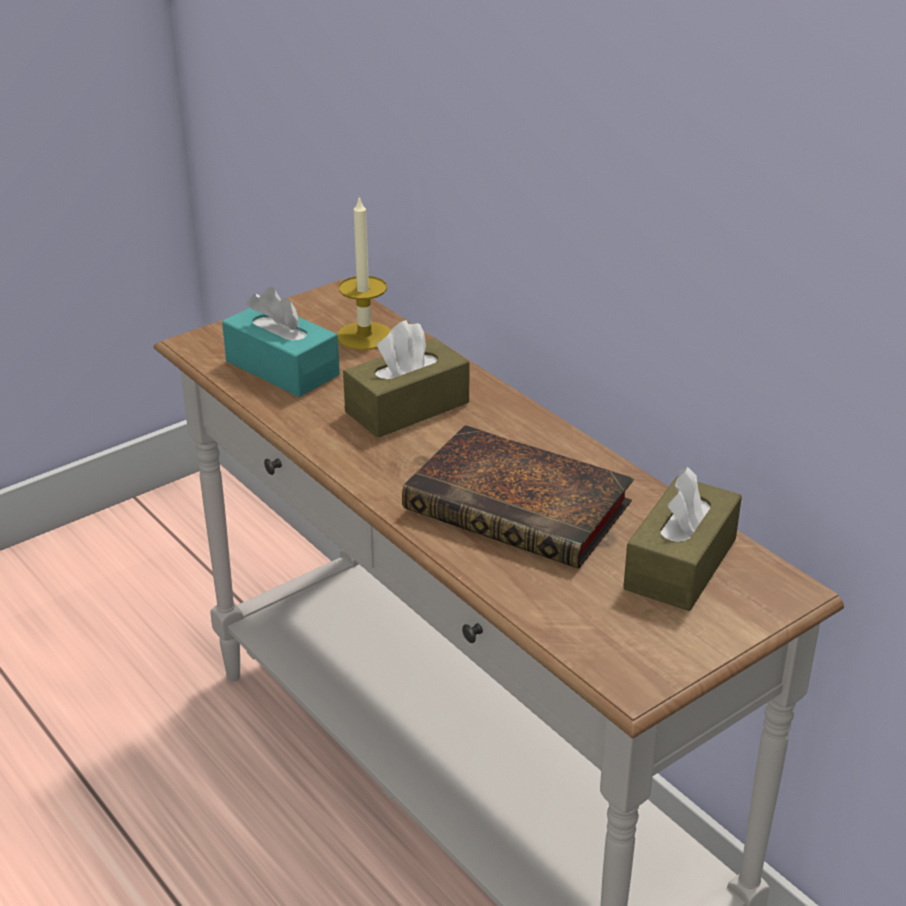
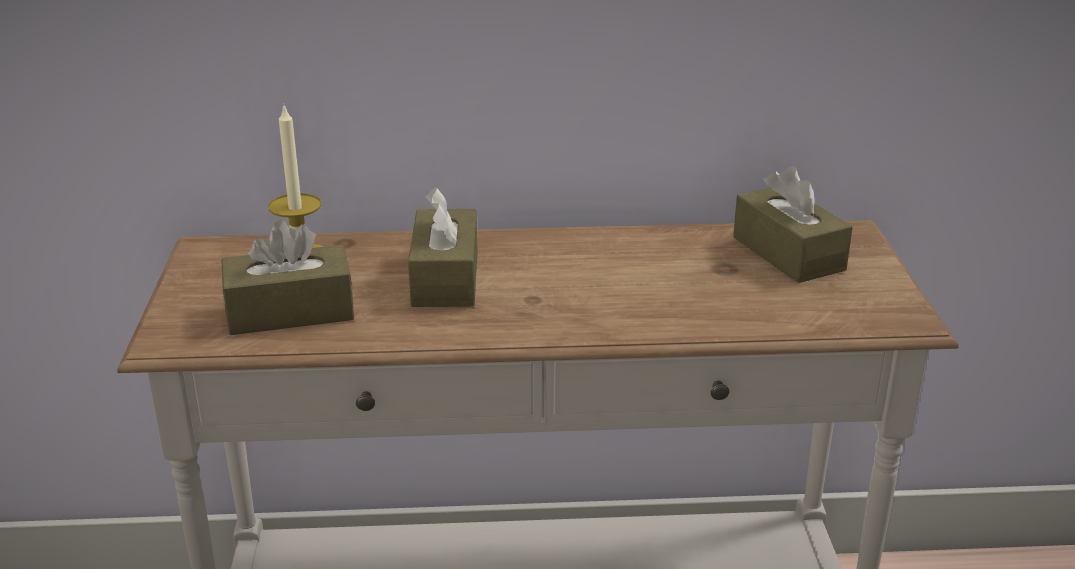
camera: 55 degrees left, 5 degrees down
turquoise tissue box [222,287,340,397] -> brown tissue box [221,220,354,335]
book [402,425,634,569] -> none

